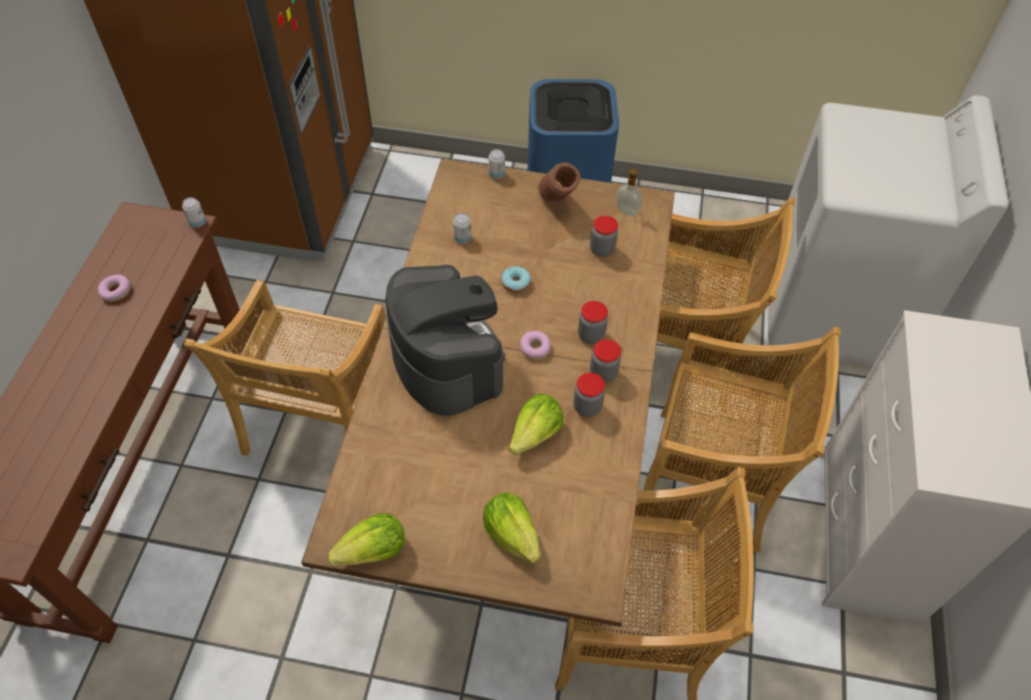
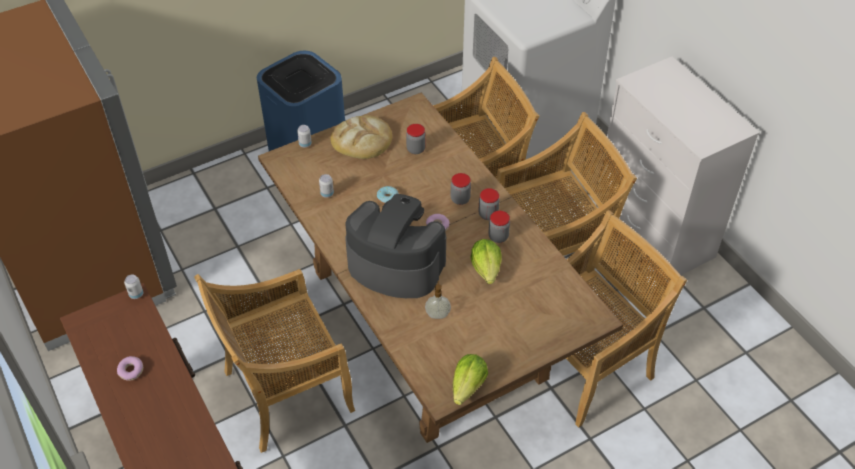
camera: 40 degrees left, 5 degrees down
beige chair [184,280,386,456] -> beige chair turned 90 degrees clockwise [194,269,355,453]
lettuce [483,493,541,563] -> none
brown vase [538,163,581,202] -> bread [331,115,392,159]
soap dispenser [616,168,642,216] -> soap dispenser moved to [425,281,451,319]

